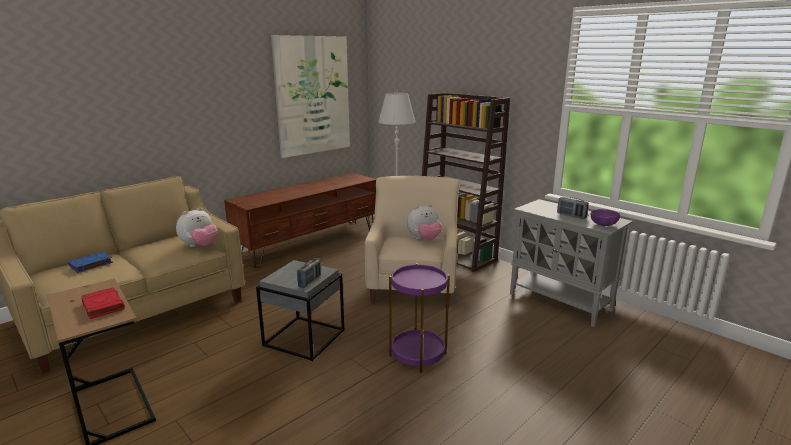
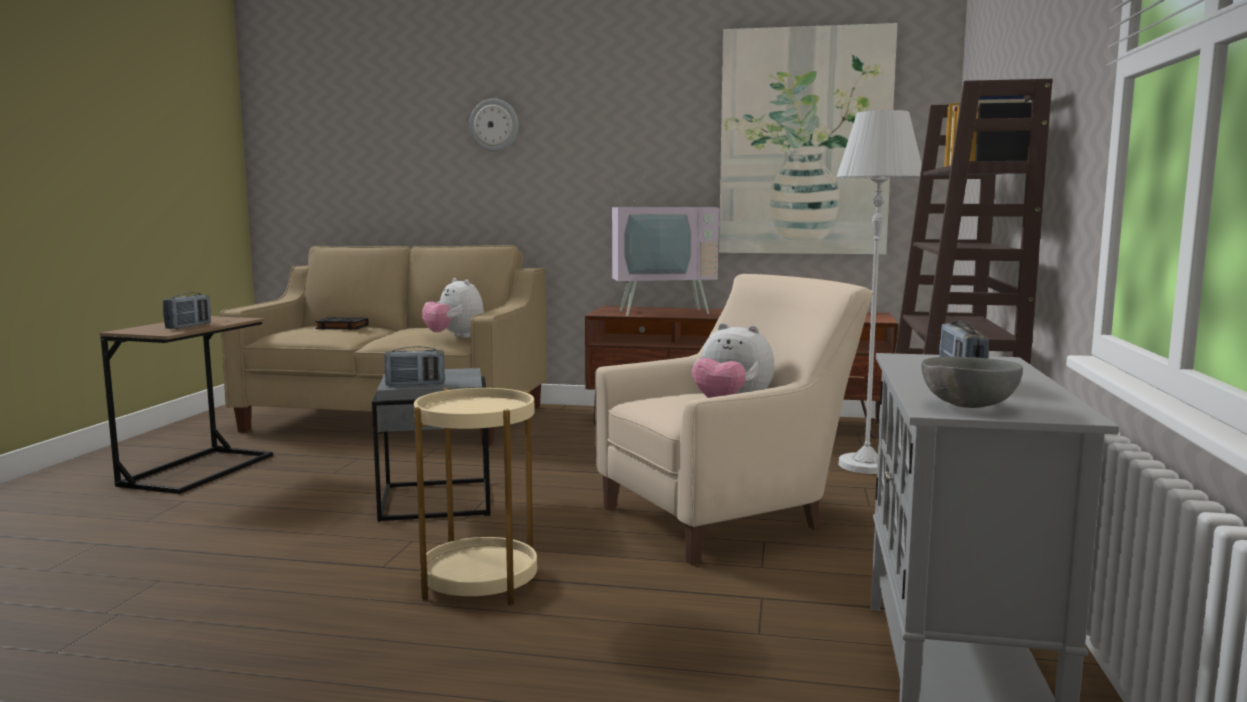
camera: 55 degrees right, 10 degrees down
blue book [68,252,113,273] -> black book [315,317,369,330]
red book [81,288,125,319] -> radio [163,292,211,329]
plush toy [176,207,218,247] -> plush toy turned 45 degrees clockwise [422,278,484,338]
purple side table [389,263,450,373] -> beige side table [414,388,537,605]
purple bowl [591,209,620,226] -> grey bowl [921,357,1023,408]
none -> wall clock [469,98,519,151]
none -> television [610,166,719,316]

